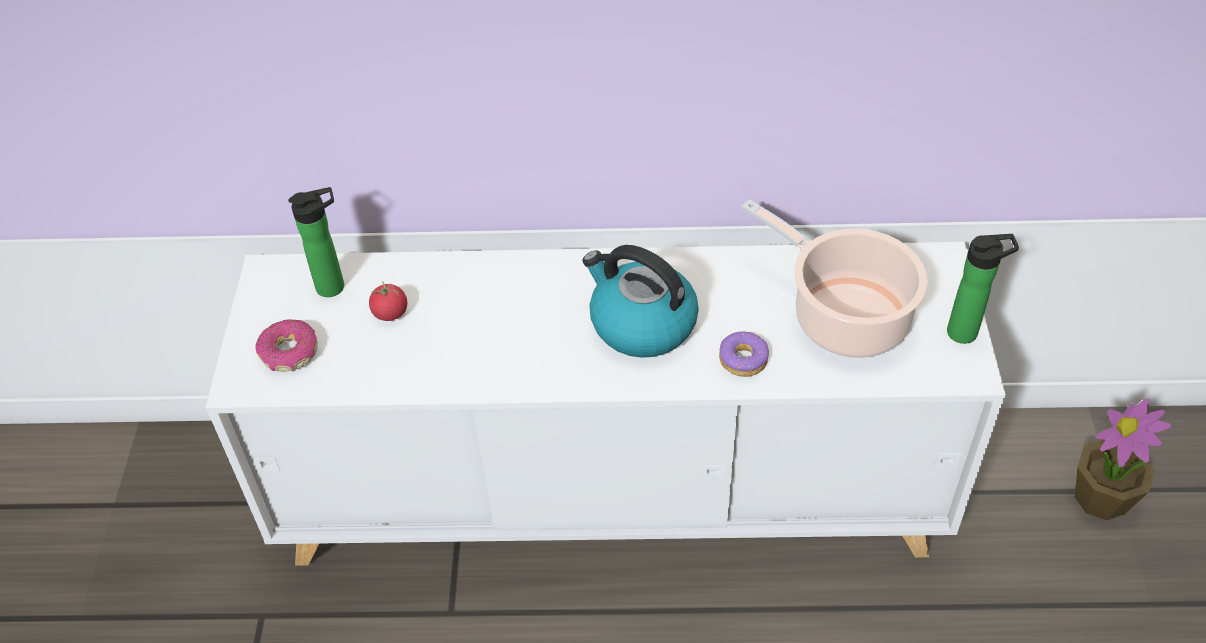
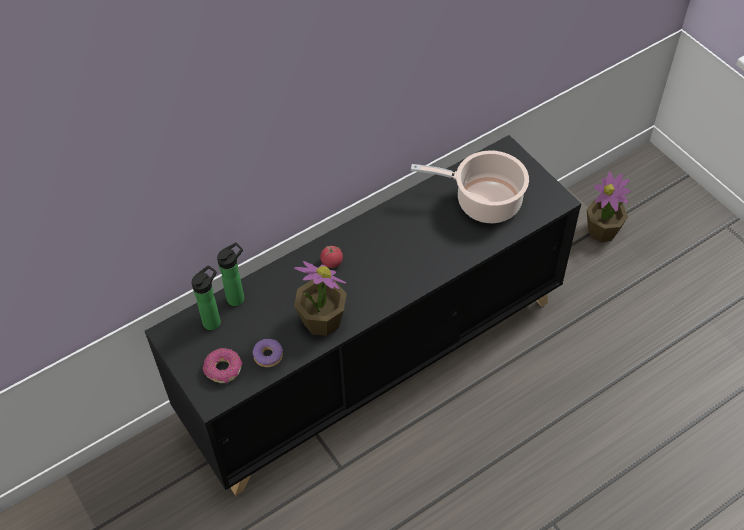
camera: 35 degrees left, 5 degrees up
white cabinet [205,242,1006,566] -> black cabinet [145,135,581,496]
tomato [369,281,407,321] -> tomato moved to [320,246,343,268]
kettle [583,245,699,358] -> none
donut [719,331,769,377] -> donut moved to [253,338,283,367]
bottle [947,234,1019,344] -> bottle moved to [217,242,244,306]
none -> potted plant [294,261,347,336]

